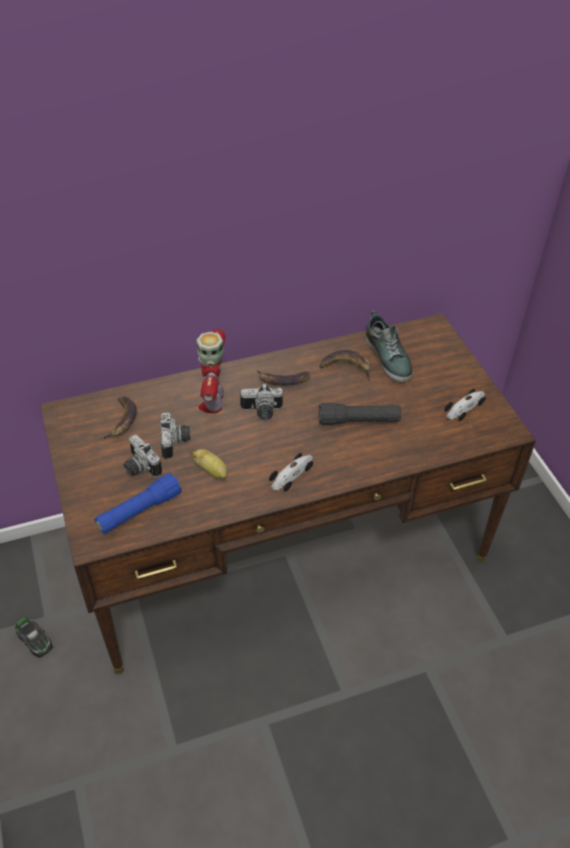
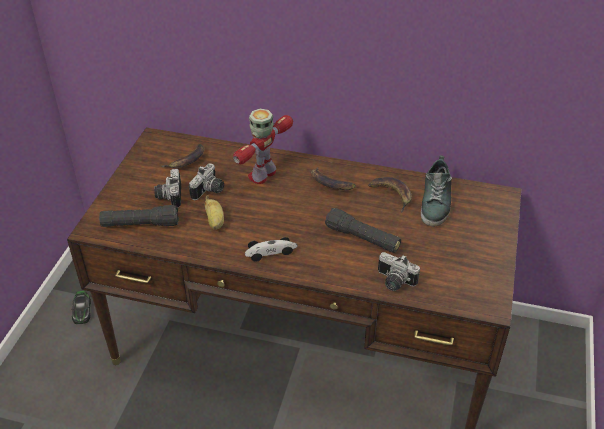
camera: 35 degrees right, 5 degrees down
blue flashlight [95,473,182,534] -> black flashlight [99,205,179,227]
camera [240,384,283,420] -> camera moved to [378,252,420,291]
toy car [445,389,486,421] -> none

